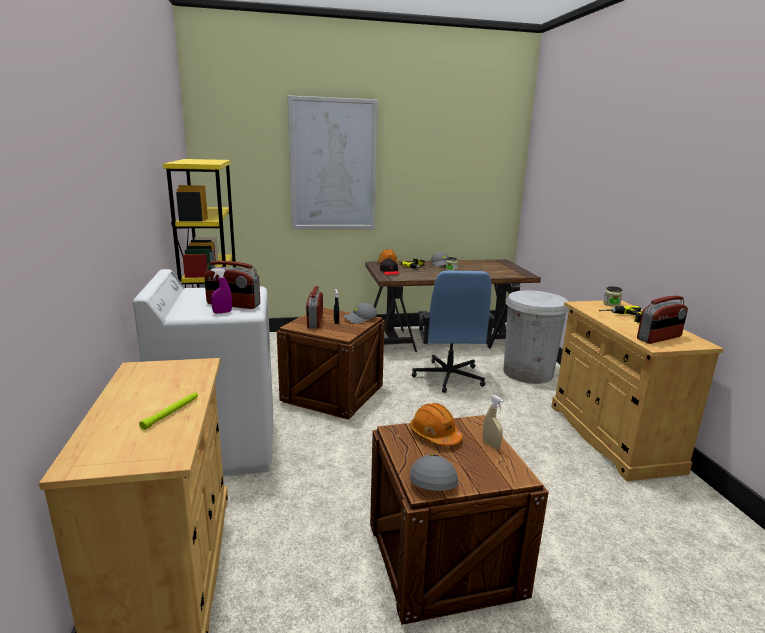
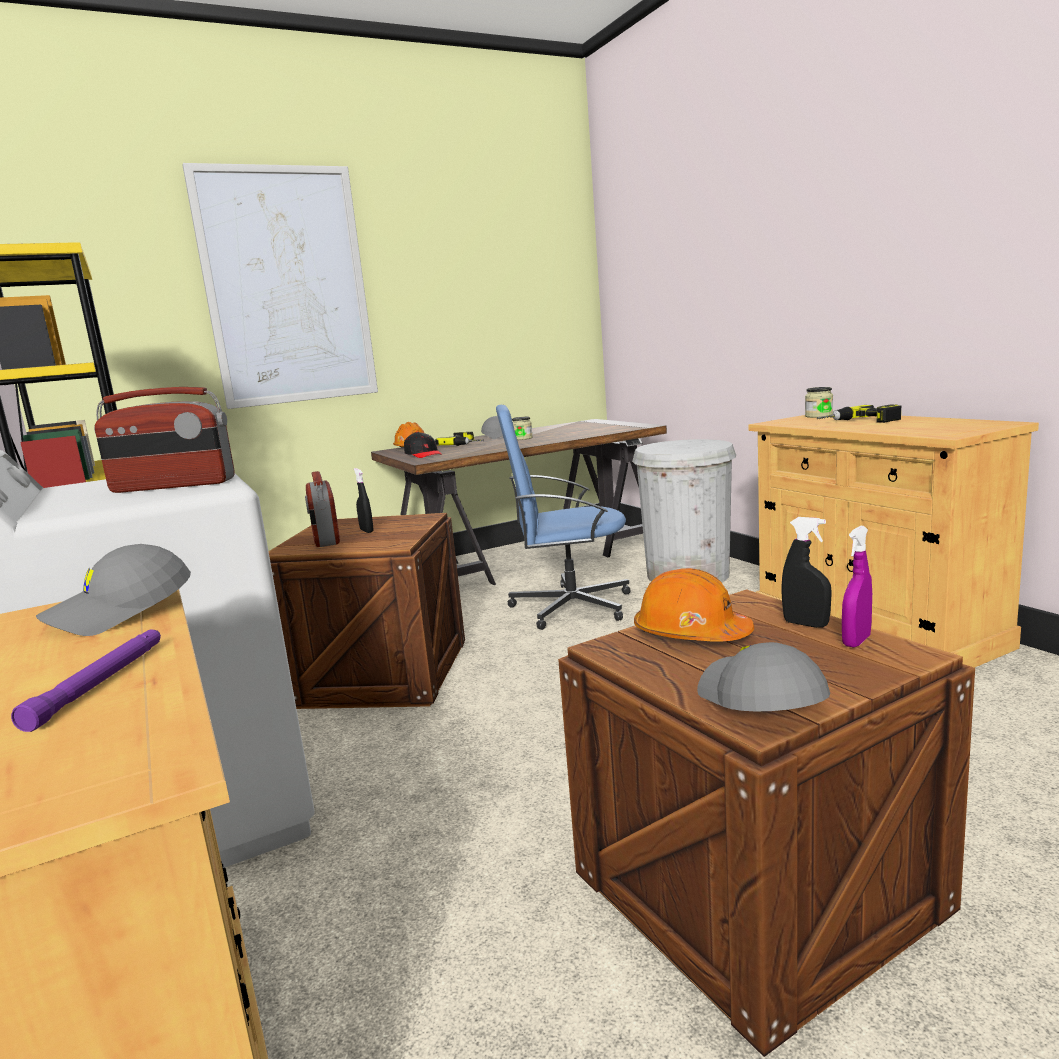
camera: 15 degrees left, 5 degrees down
green flashlight [139,393,198,430] -> purple flashlight [11,629,161,732]
purple spray bottle [211,268,232,314] -> purple spray bottle moved to [842,526,872,648]
grey cap [344,303,377,324] -> grey cap moved to [36,544,191,636]
blue office chair [412,271,495,393] -> blue office chair turned 105 degrees clockwise [496,405,630,630]
beige spray bottle [483,395,504,449] -> black spray bottle [781,517,832,628]
radio [637,296,688,344] -> none

